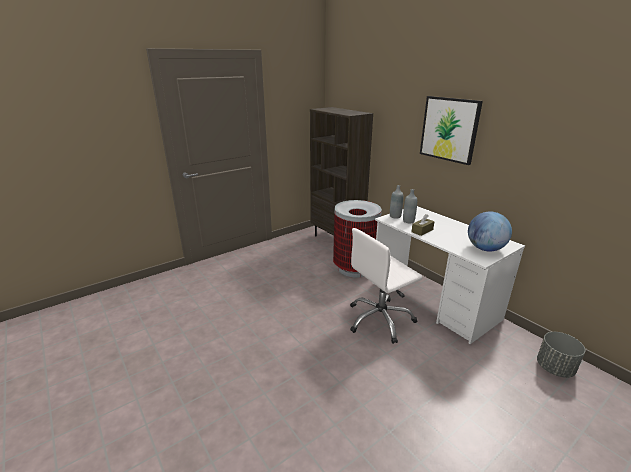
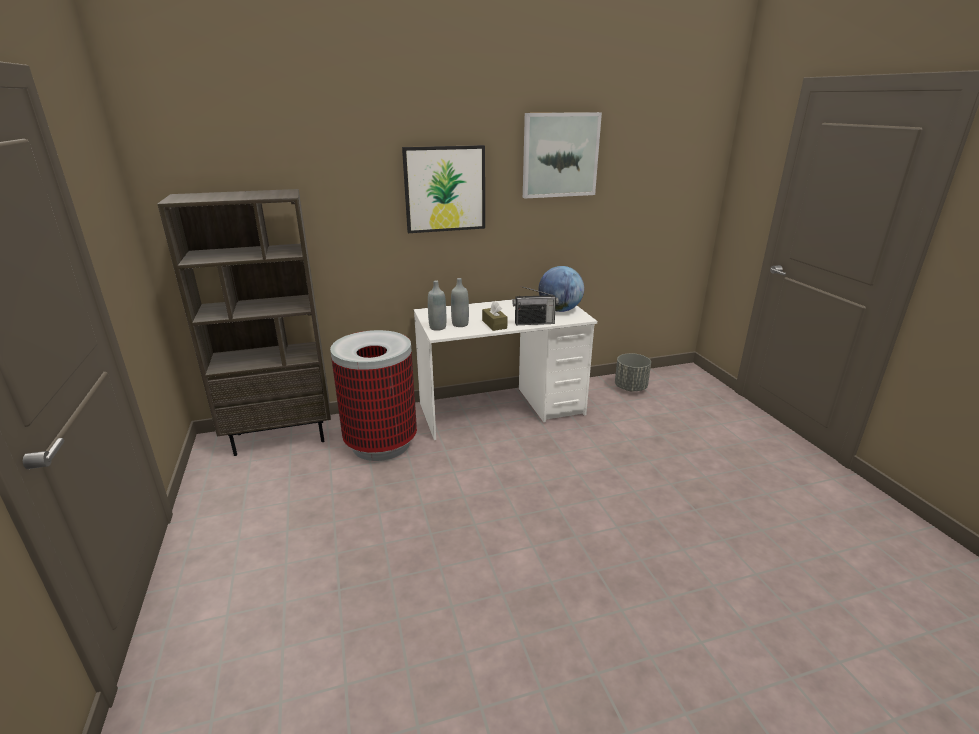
camera: 70 degrees left, 0 degrees up
white office chair [350,228,423,344] -> none
none -> radio [513,286,559,325]
none -> picture [523,112,602,199]

